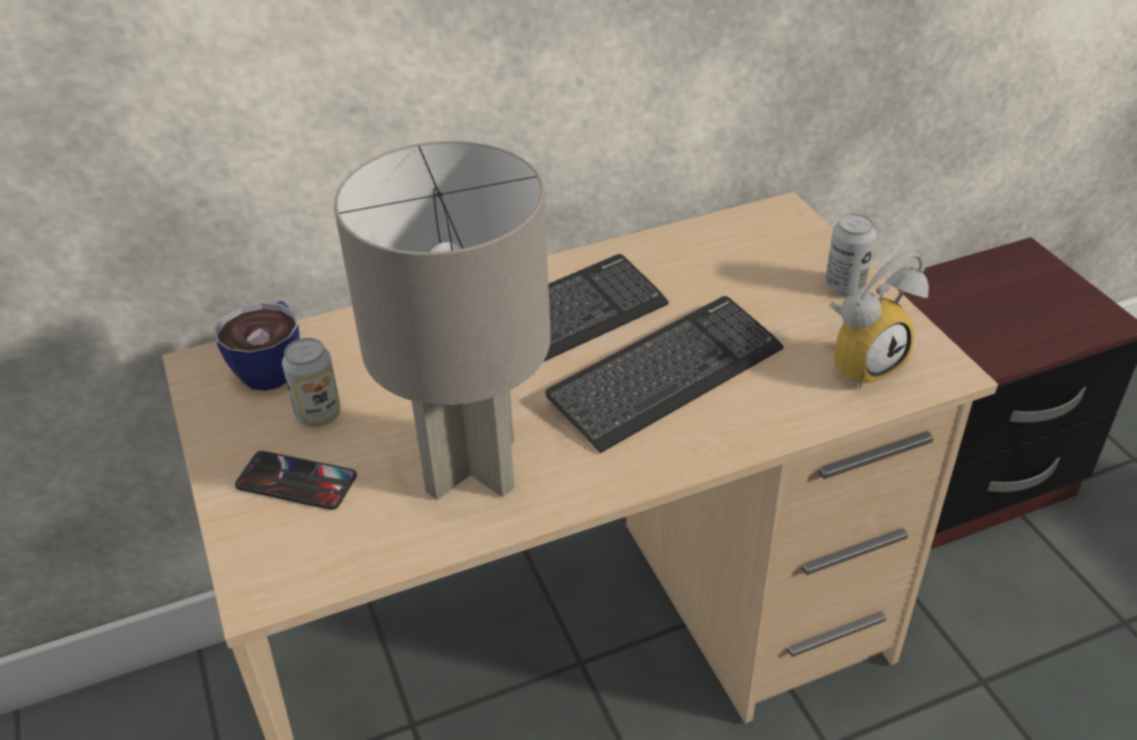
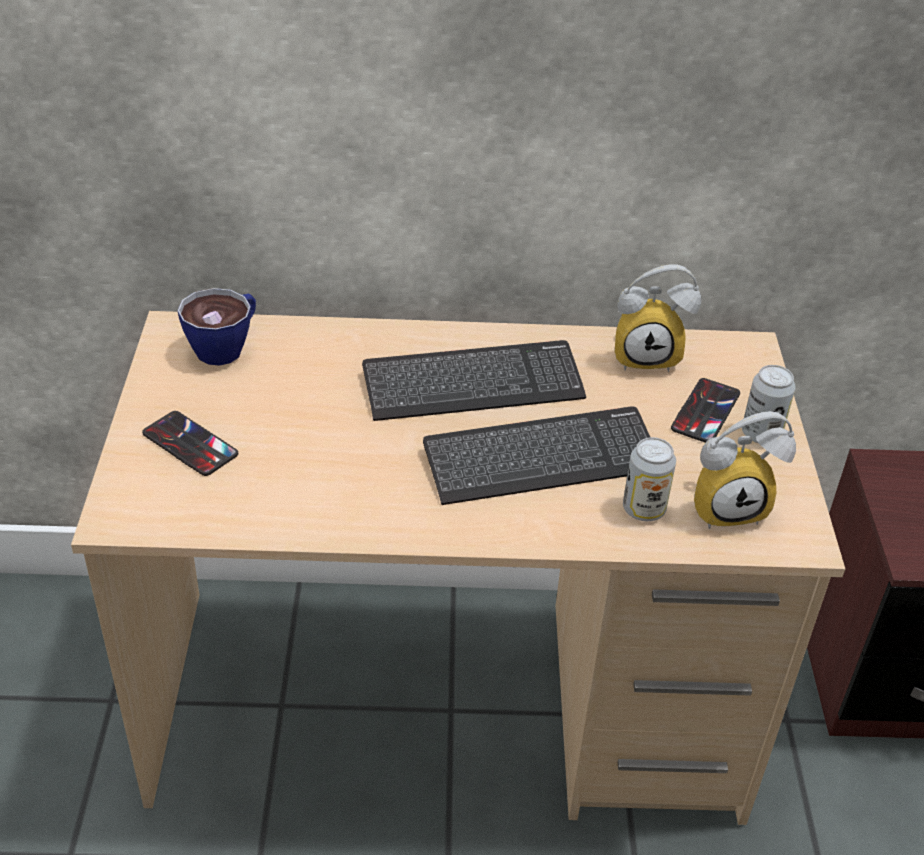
camera: 20 degrees right, 0 degrees up
can [282,338,341,427] -> can moved to [623,437,676,521]
grey table lamp [334,141,551,500] -> none
none -> alarm clock [615,264,701,372]
none -> phone [671,378,740,443]

